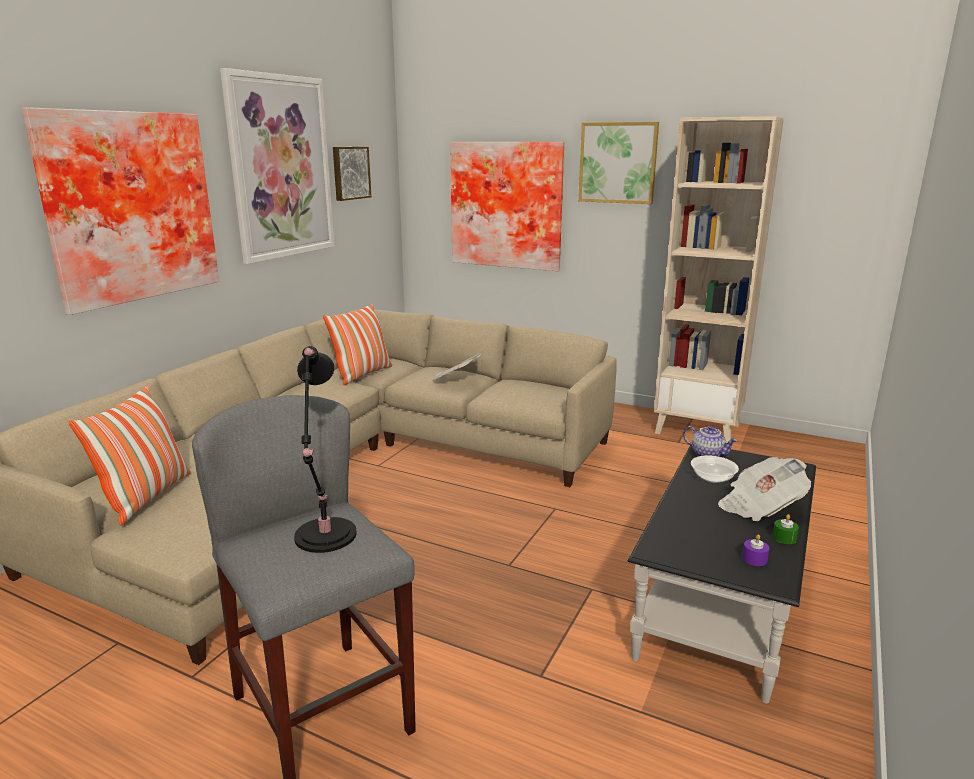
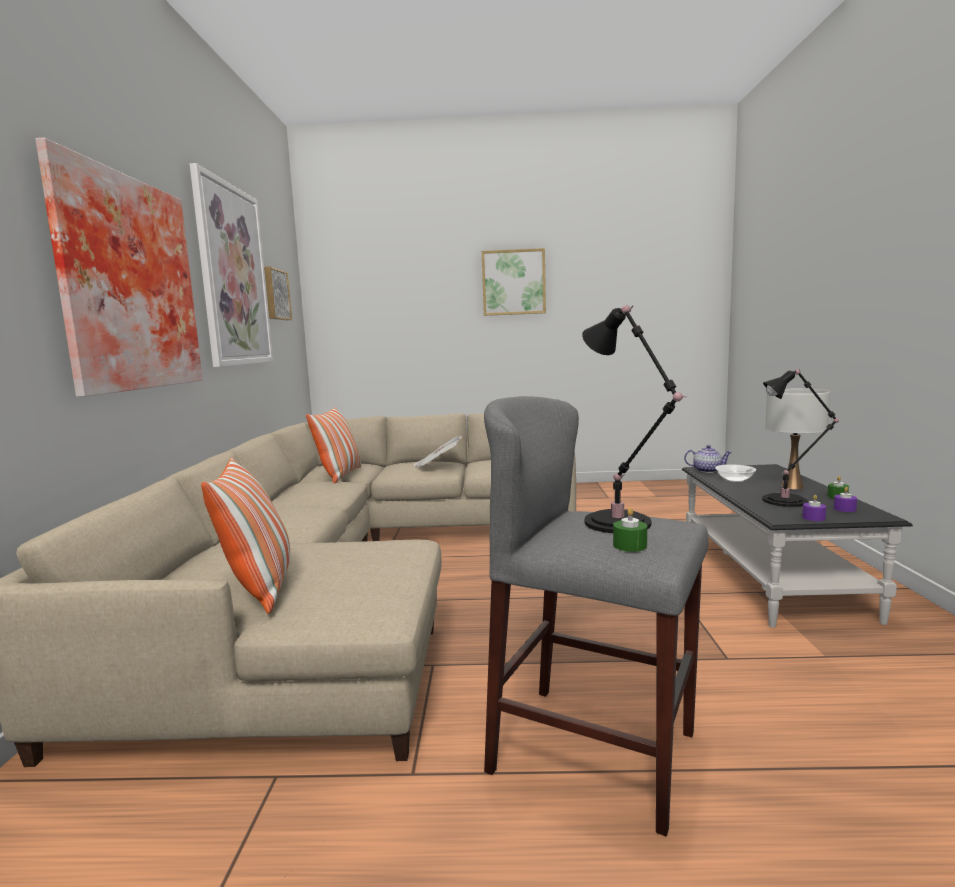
camera: 25 degrees left, 10 degrees down
picture [450,142,564,271] -> none
beige bookcase [654,116,784,443] -> none
newspaper [718,457,811,521] -> white table lamp [765,389,830,489]
none -> green candle [613,508,647,552]
none -> black table lamp [762,369,839,507]
none -> purple candle [802,495,826,521]

